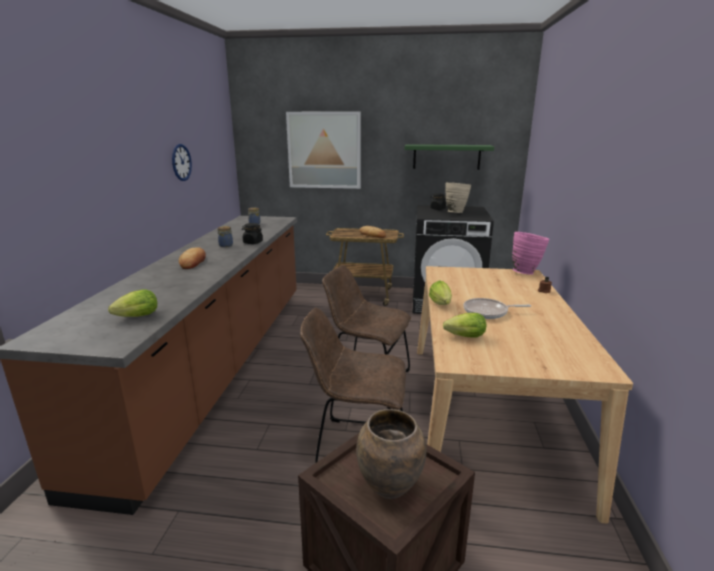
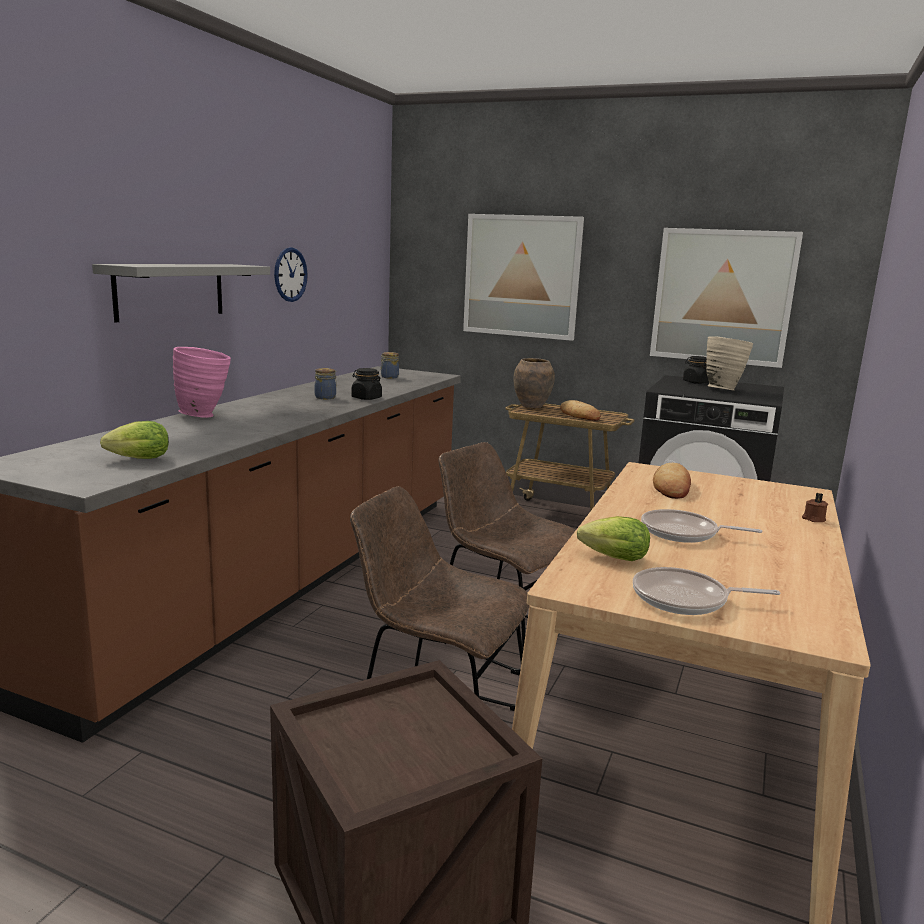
camera: 15 degrees right, 5 degrees down
bread [179,247,206,269] -> bread moved to [653,463,691,499]
brown vase [356,409,426,499] -> brown vase moved to [513,358,555,408]
green shelf [405,144,494,170] -> picture [650,228,803,368]
lettuce [429,281,452,305] -> none
pink vase [512,232,549,275] -> pink vase moved to [173,347,231,418]
none -> grey shelf [92,264,270,323]
none -> frying pan [633,567,780,615]

